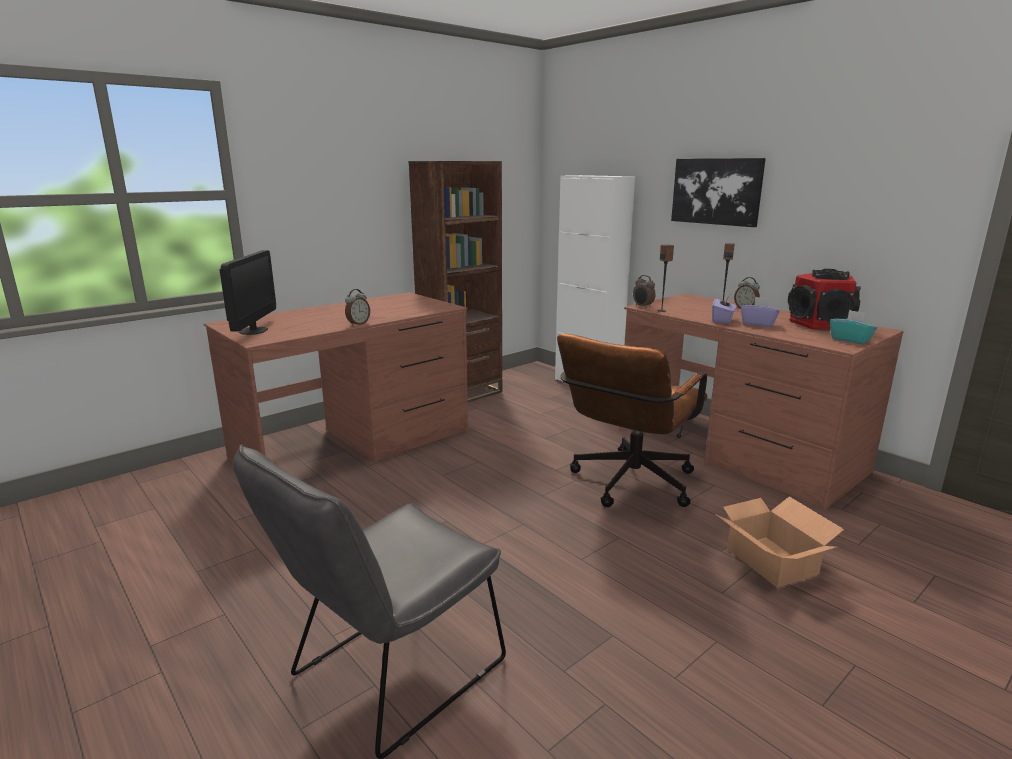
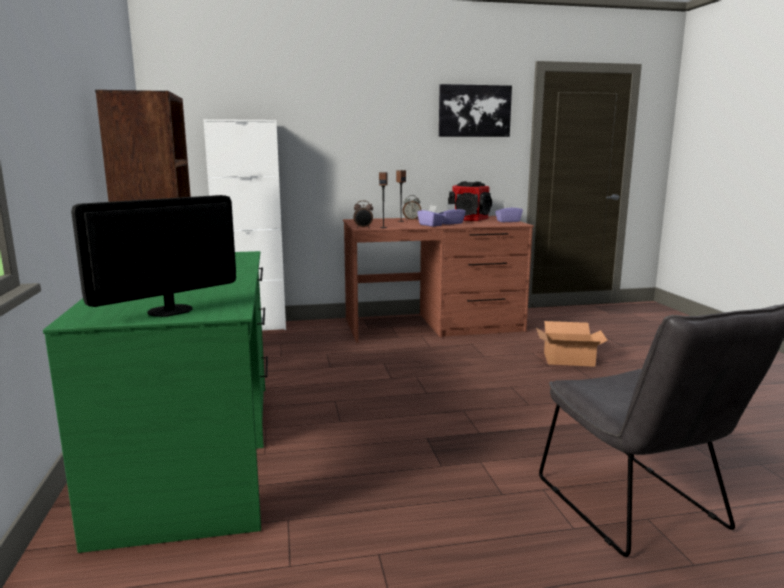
camera: 60 degrees left, 5 degrees down
brown desk [204,292,468,463] -> green desk [43,251,268,553]
monitor [219,250,276,335] -> monitor turned 75 degrees counterclockwise [71,195,236,317]
alarm clock [345,289,370,326] -> none
brown office chair [557,334,707,507] -> none
picture [671,158,766,227] -> picture moved to [439,84,512,137]
turquoise tissue box [830,310,877,344] -> purple tissue box [495,202,523,222]

